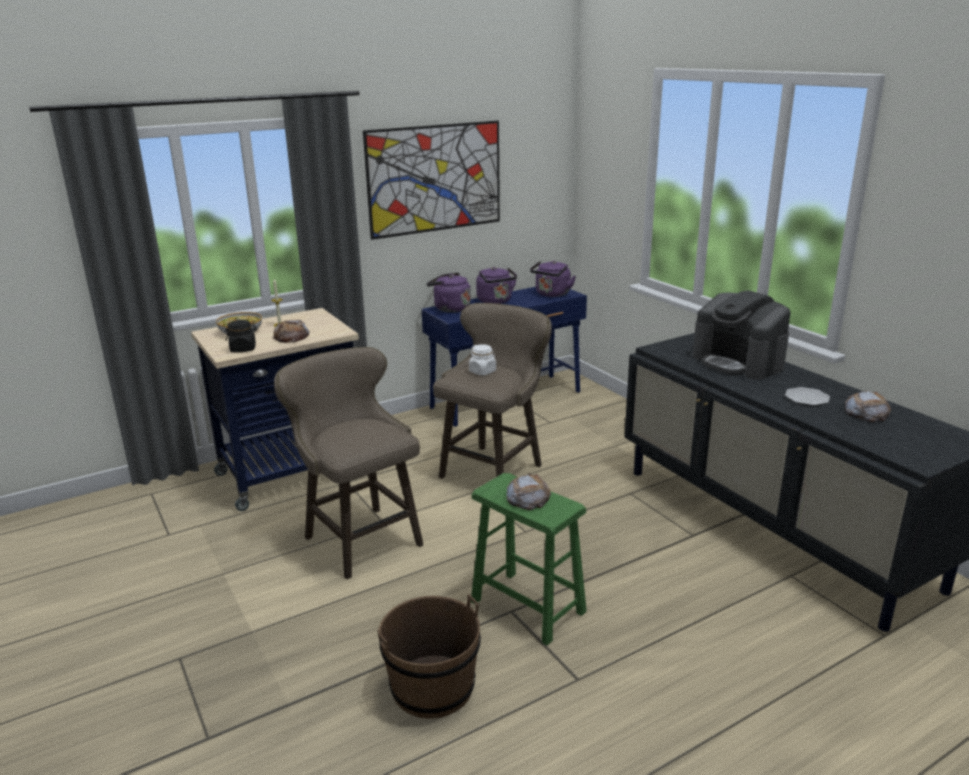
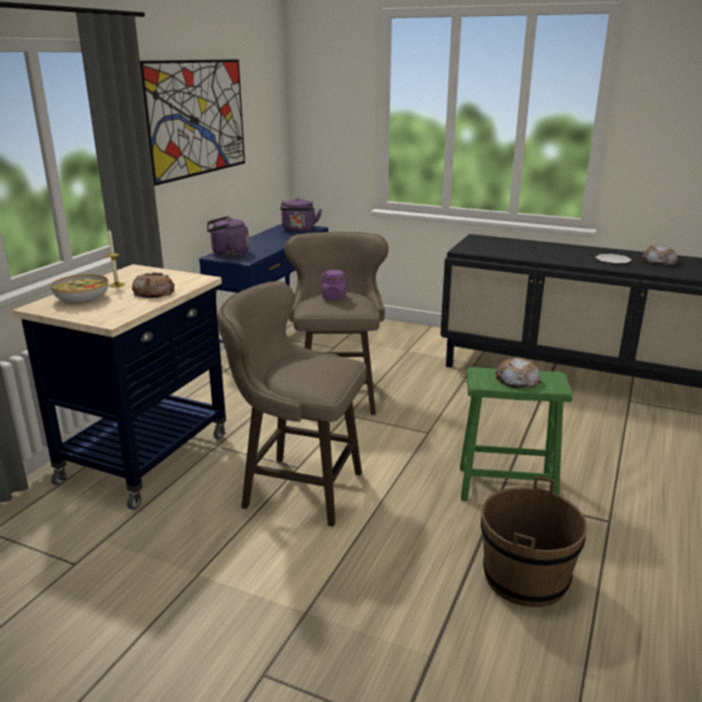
camera: 35 degrees left, 0 degrees up
black jar [225,320,257,352] -> none
white jar [469,344,496,375] -> purple jar [320,270,349,300]
purple kettle [476,267,517,304] -> none
coffee machine [693,290,791,380] -> none

